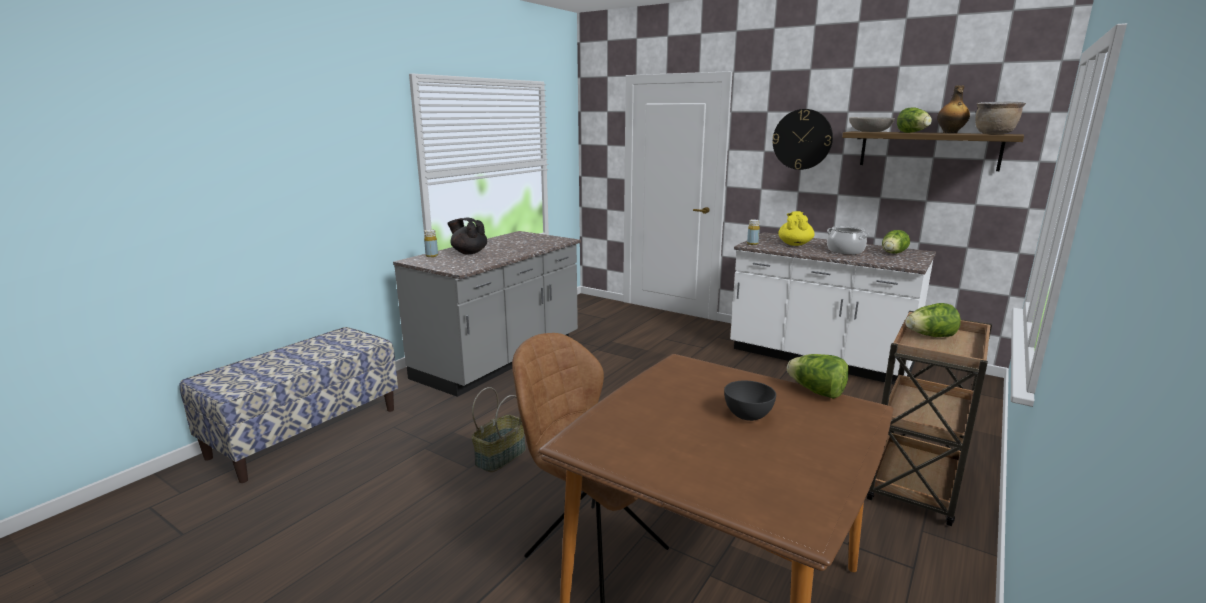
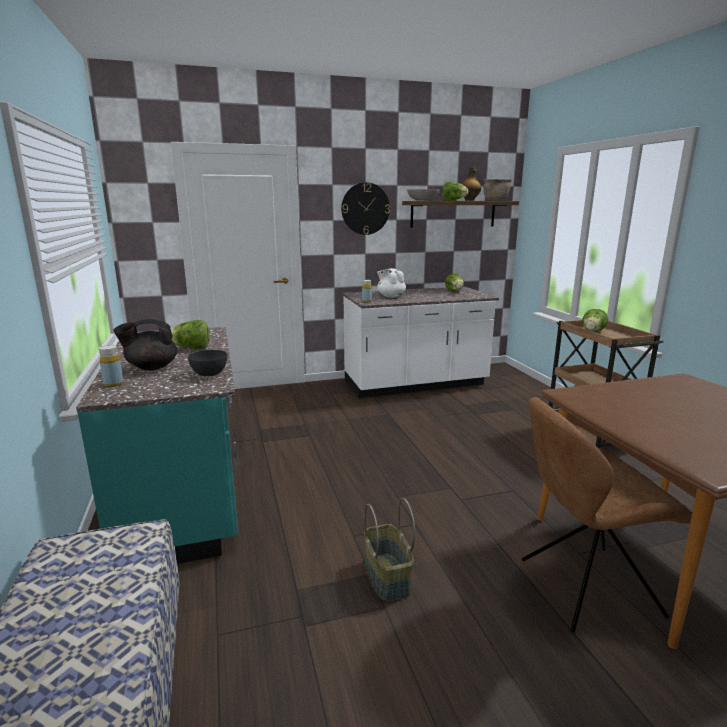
camera: 50 degrees left, 0 degrees up
grey counter [393,231,581,397] -> turquoise counter [76,327,238,564]
grey bowl [724,381,776,421] -> grey bowl moved to [188,350,227,376]
yellow teapot [778,211,815,246] -> white teapot [377,268,406,298]
lettuce [787,354,849,399] -> lettuce moved to [171,320,209,349]
cooking pot [827,226,869,254] -> none

